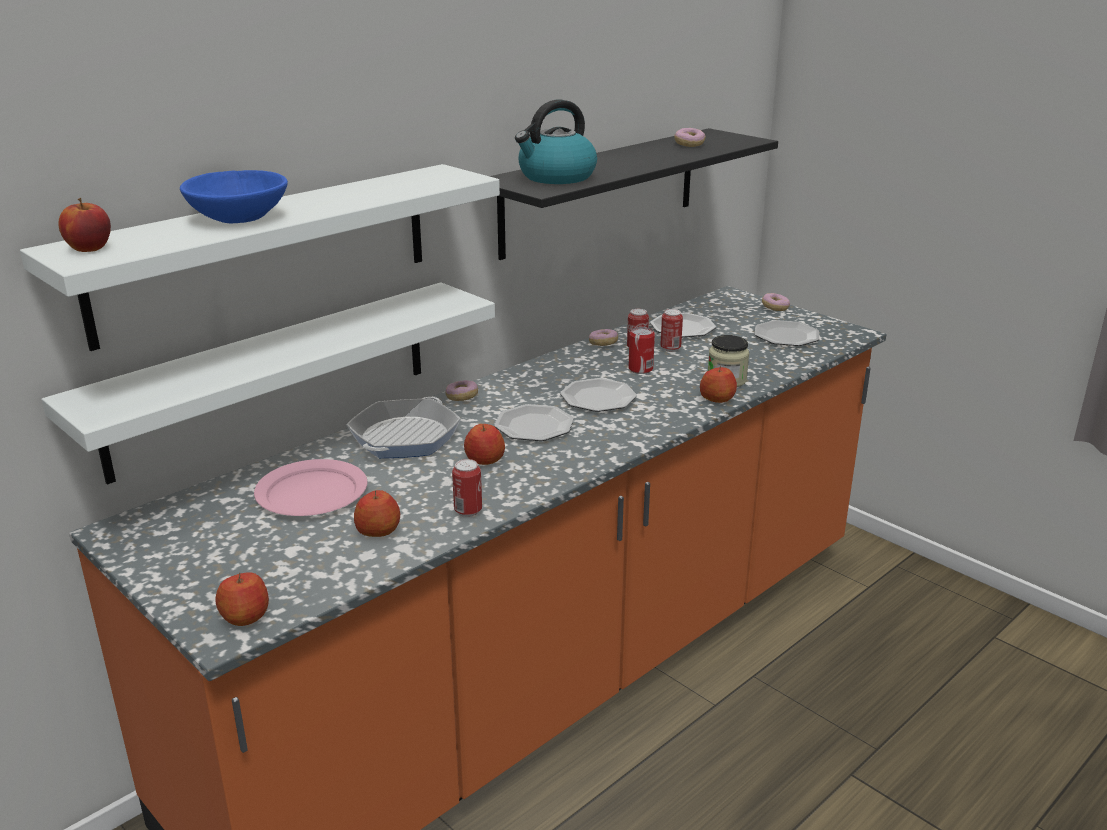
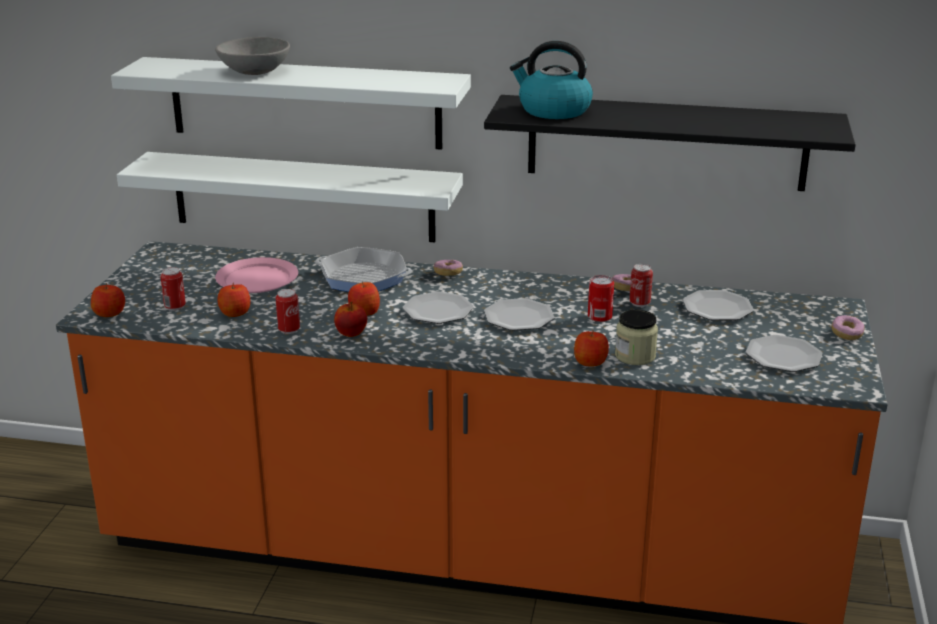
camera: 55 degrees right, 0 degrees up
apple [58,198,111,252] -> apple moved to [334,302,367,337]
blue bowl [180,170,288,223] -> grey bowl [215,37,290,75]
frying pan [347,397,461,458] -> frying pan turned 150 degrees counterclockwise [315,247,412,292]
can [660,309,683,352] -> can moved to [160,267,186,311]
donut [674,128,705,147] -> none

